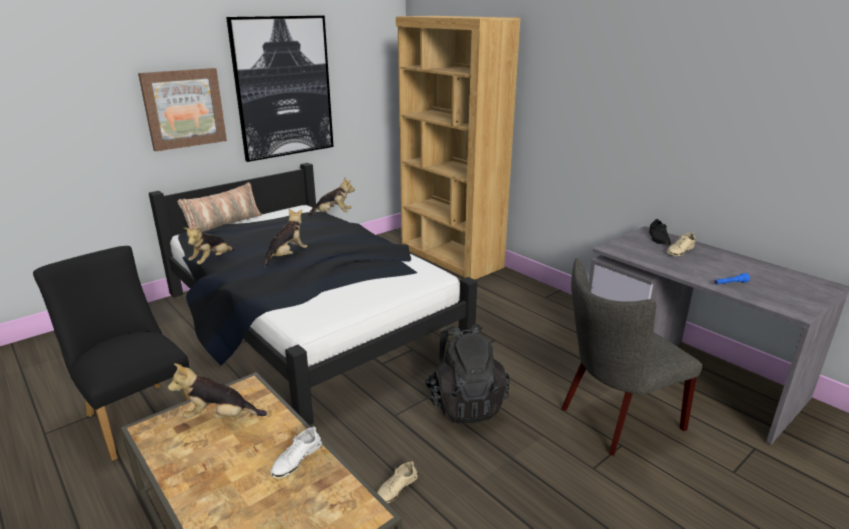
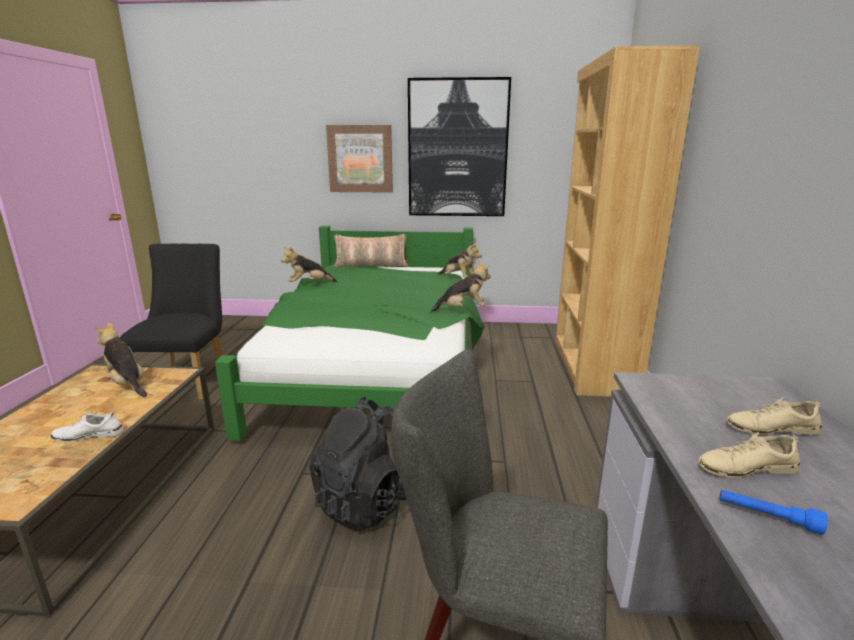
camera: 45 degrees right, 5 degrees down
black bed [149,163,477,425] -> green bed [215,226,485,441]
plush toy [263,209,308,267] -> plush toy moved to [430,261,491,312]
beige shoe [377,461,418,503] -> beige shoe moved to [698,432,800,478]
black shoe [649,219,671,245] -> none

